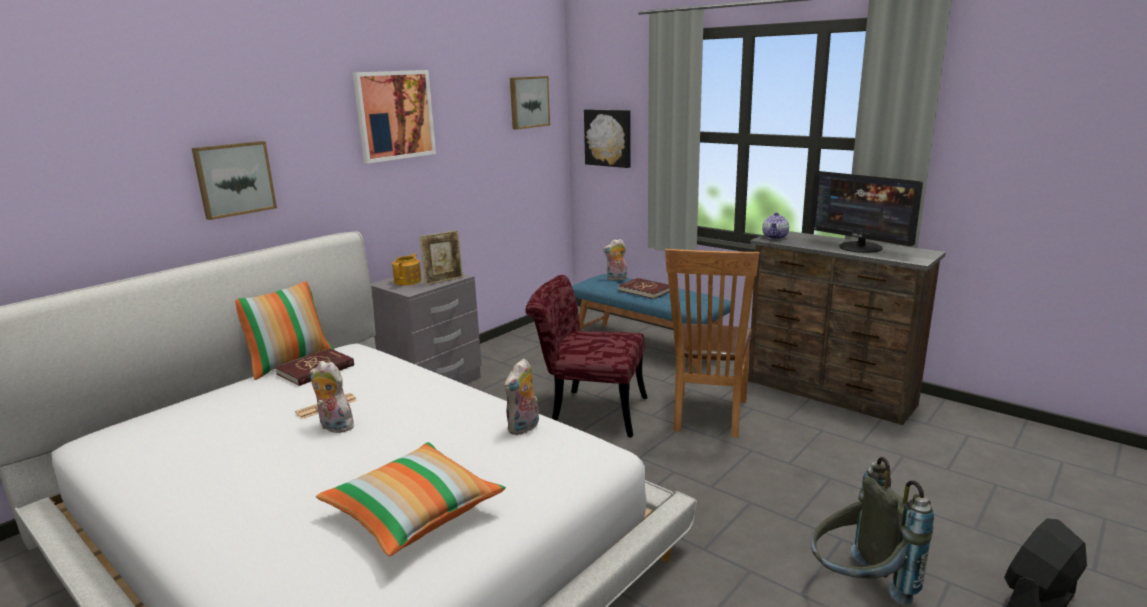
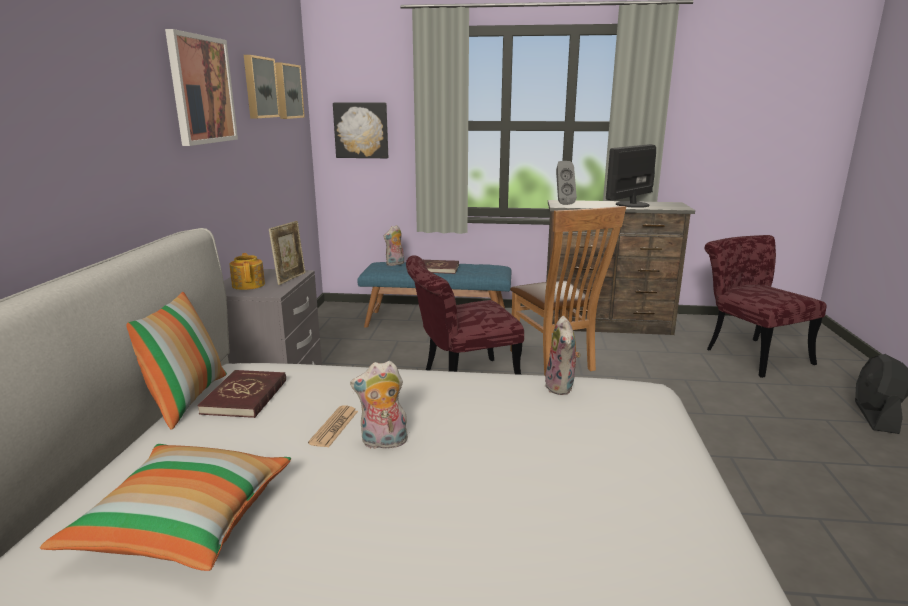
camera: 35 degrees left, 0 degrees up
picture [192,141,277,220] -> picture moved to [244,55,280,118]
pillow [316,442,506,556] -> pillow moved to [40,444,291,571]
teapot [762,212,789,239] -> grey speaker [556,161,577,205]
monitor [810,171,923,253] -> monitor turned 120 degrees clockwise [606,144,656,208]
grey backpack [811,457,934,605] -> none
none -> red chair [705,235,827,378]

